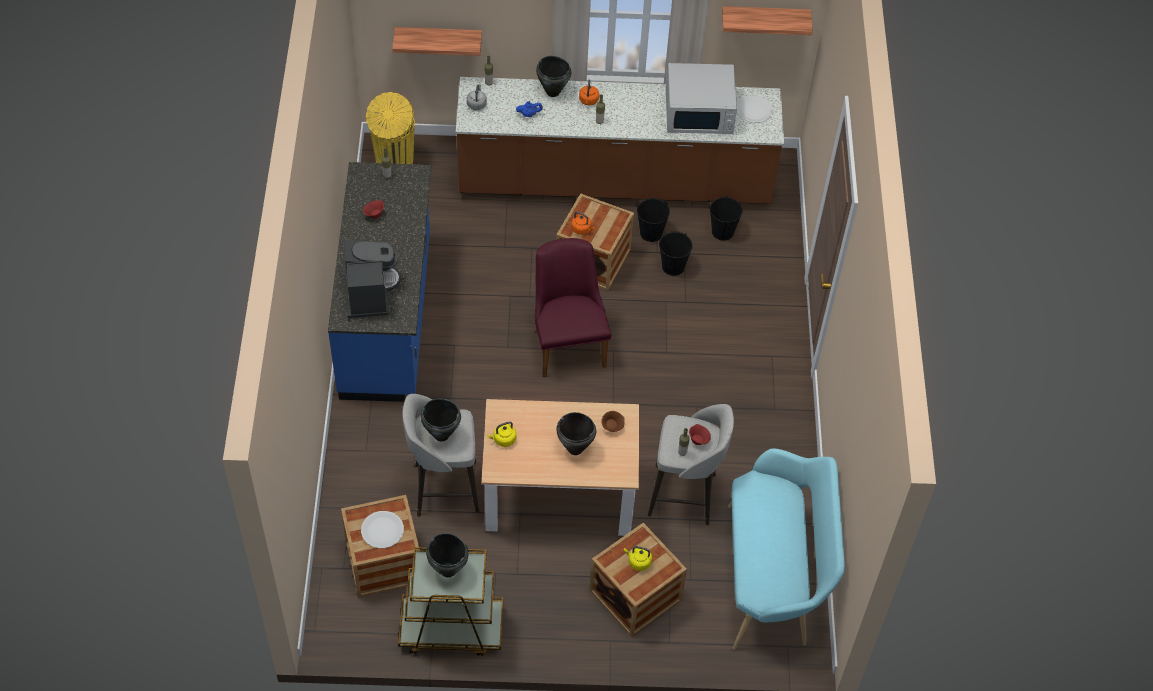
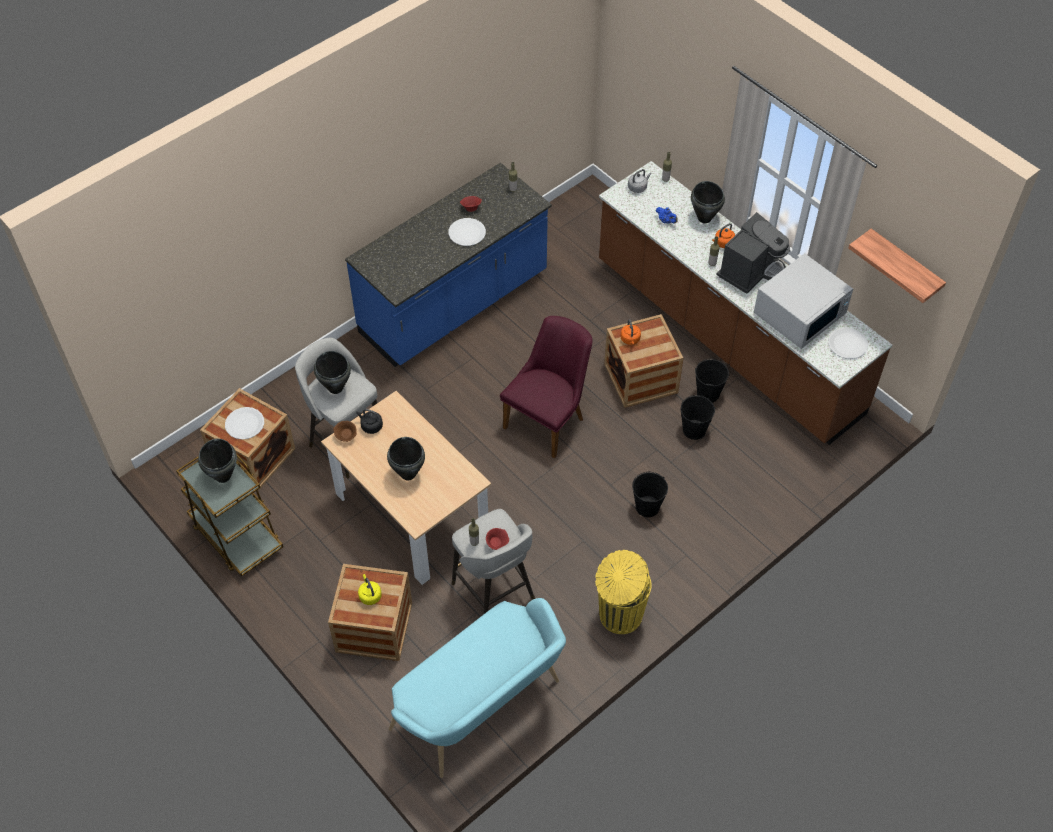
camera: 50 degrees right, 0 degrees up
coffee machine [344,240,401,318] -> coffee machine moved to [716,212,790,294]
yellow trash can [366,92,415,164] -> yellow trash can moved to [595,550,652,634]
shelf [392,27,482,56] -> none
yellow kettle [487,421,516,447] -> black kettle [356,409,383,434]
brown bowl [601,411,625,432] -> brown bowl moved to [333,421,357,442]
white microwave [666,63,737,134] -> white microwave turned 90 degrees counterclockwise [754,253,853,349]
black bucket [710,196,743,241] -> black bucket moved to [632,472,668,517]
none -> white plate [449,218,486,246]

